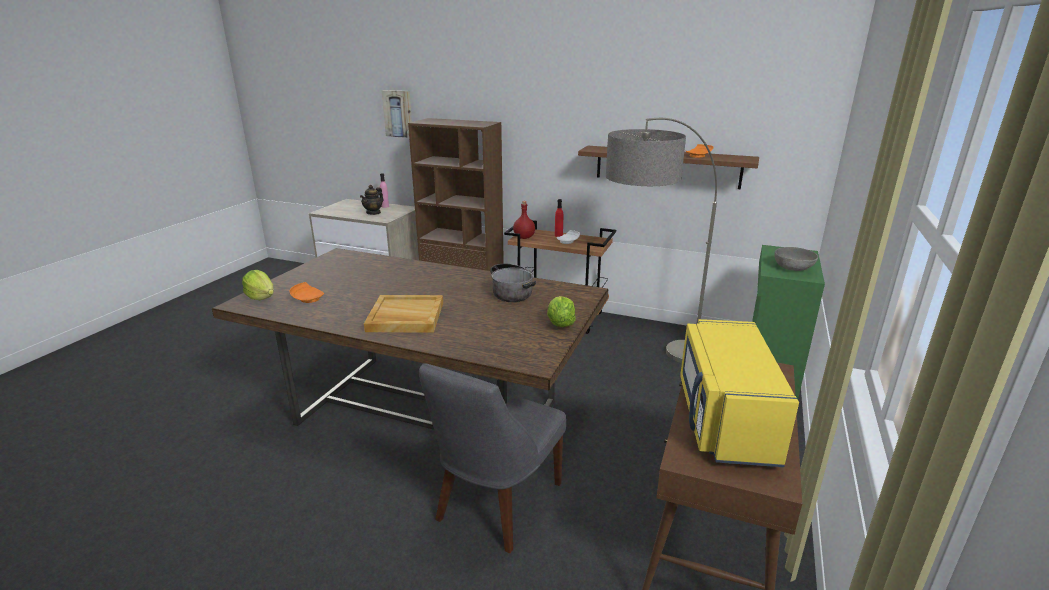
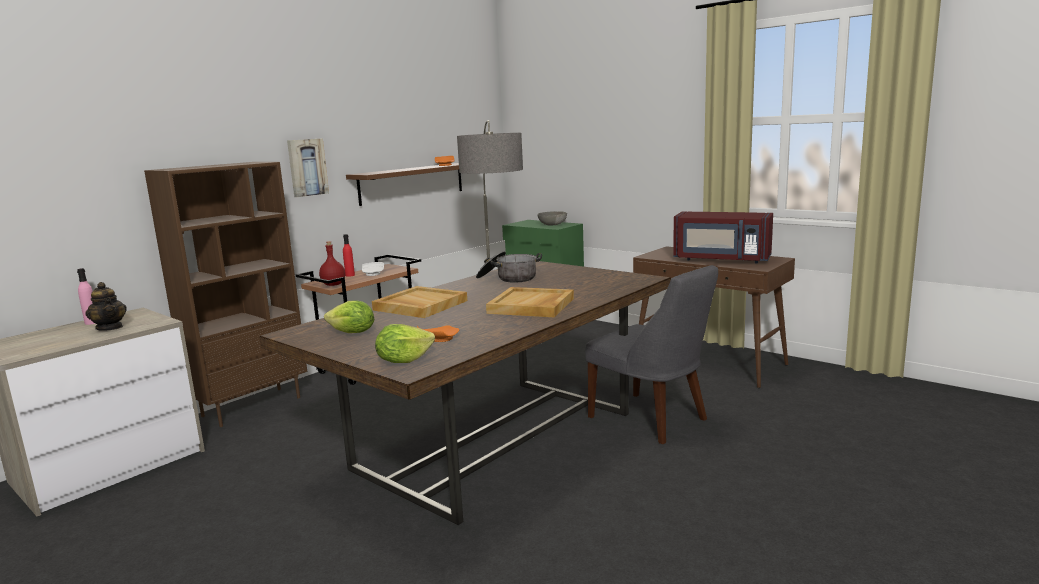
camera: 70 degrees left, 10 degrees down
picture [381,90,412,138] -> picture moved to [287,139,329,197]
lettuce [547,296,576,327] -> lettuce moved to [324,300,375,333]
yellow microwave [680,319,799,467] -> red microwave [673,212,773,263]
none -> beige tray [372,286,467,318]

